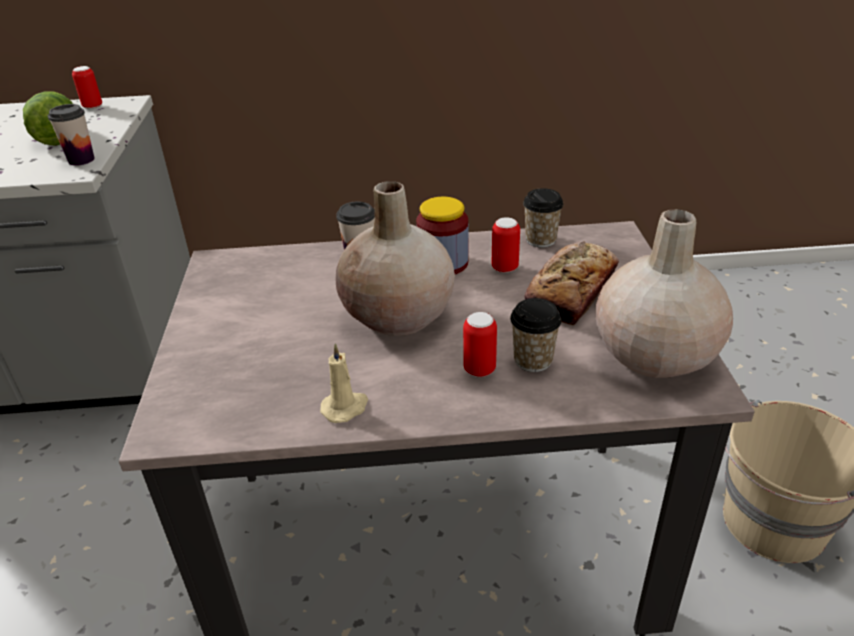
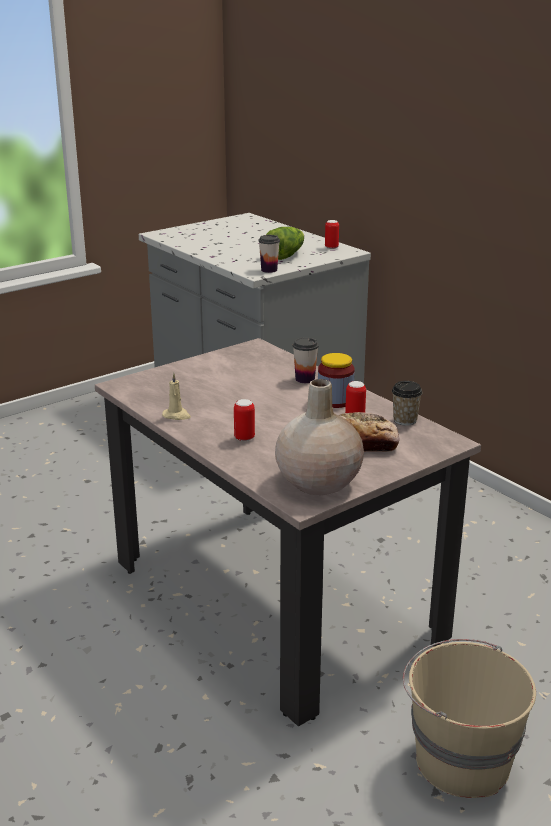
camera: 55 degrees right, 10 degrees down
beige vase [336,181,455,336] -> none
cup [510,298,562,372] -> none

